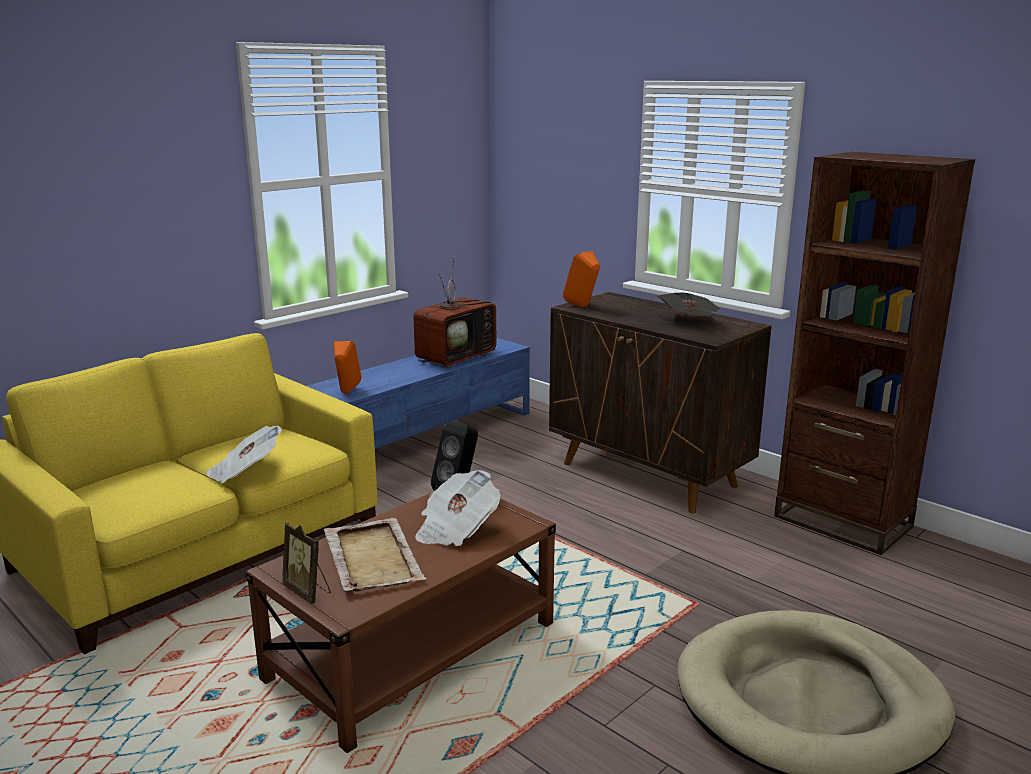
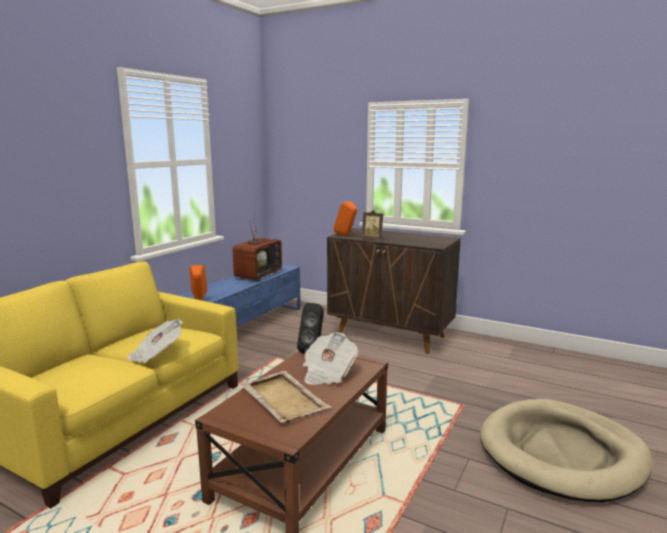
camera: 15 degrees left, 5 degrees down
picture frame [282,522,331,604] -> picture frame moved to [361,210,383,240]
newspaper [657,293,719,315] -> none
brown bookcase [774,152,975,555] -> none

